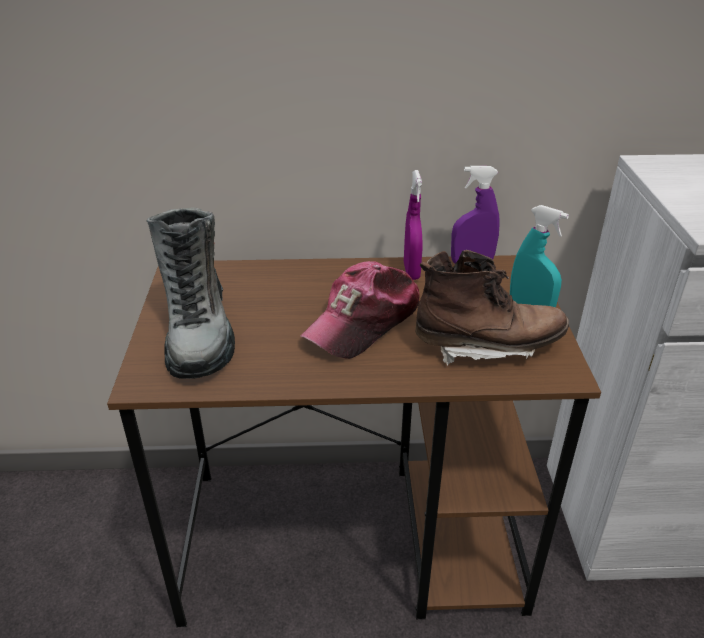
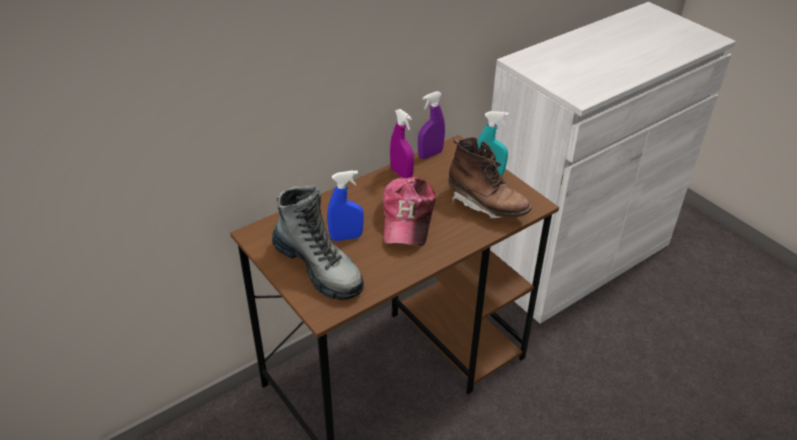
camera: 35 degrees left, 5 degrees up
brown boot [415,250,569,366] -> brown boot turned 75 degrees clockwise [448,137,532,219]
none -> blue spray bottle [327,170,364,241]

